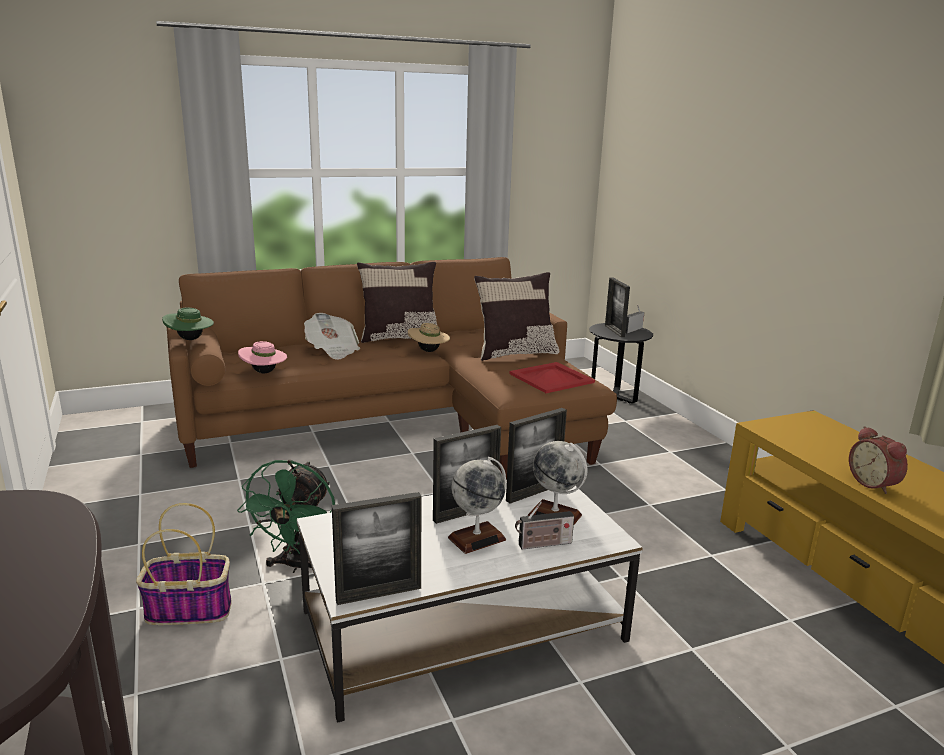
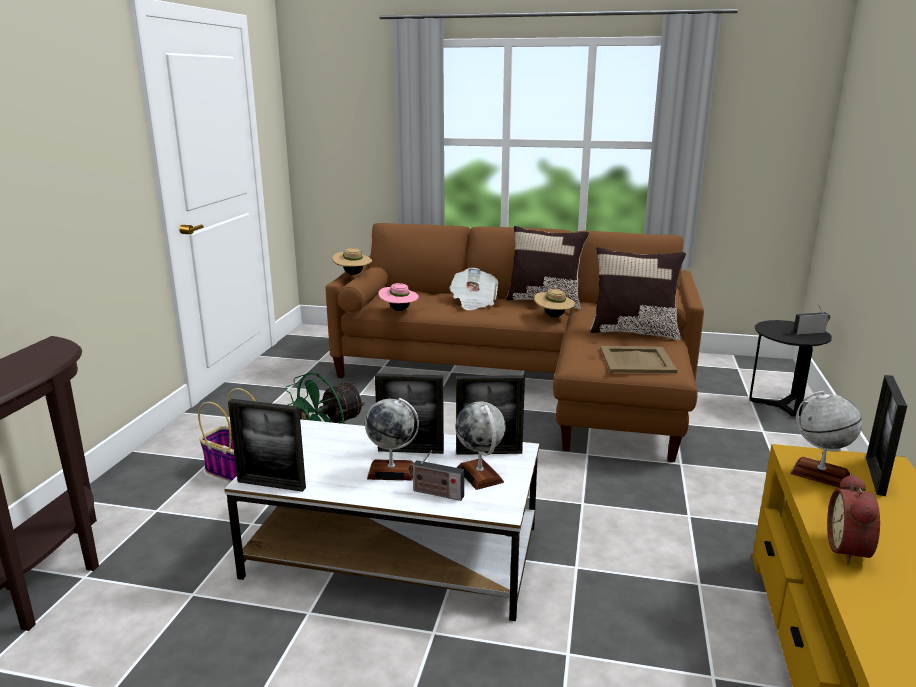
camera: 35 degrees right, 0 degrees up
green hat [162,308,214,340] -> beige hat [332,248,372,275]
red tray [509,362,595,393] -> beige tray [600,346,678,373]
picture frame [605,277,630,337] -> picture frame moved to [866,375,907,496]
none -> globe [790,391,862,488]

